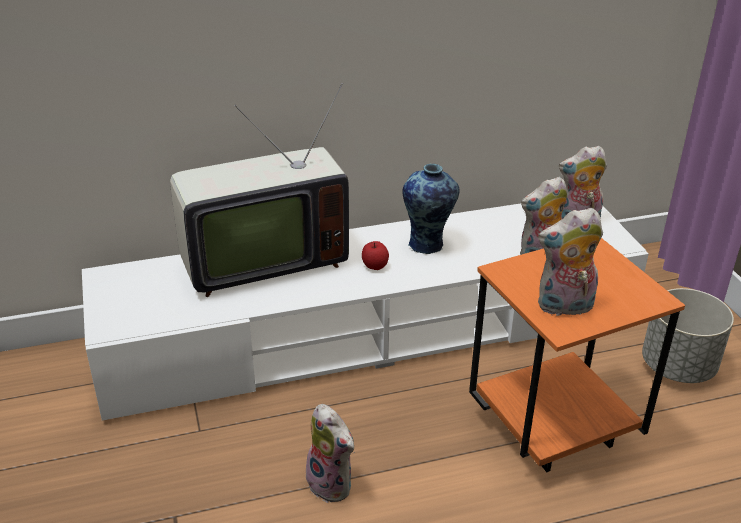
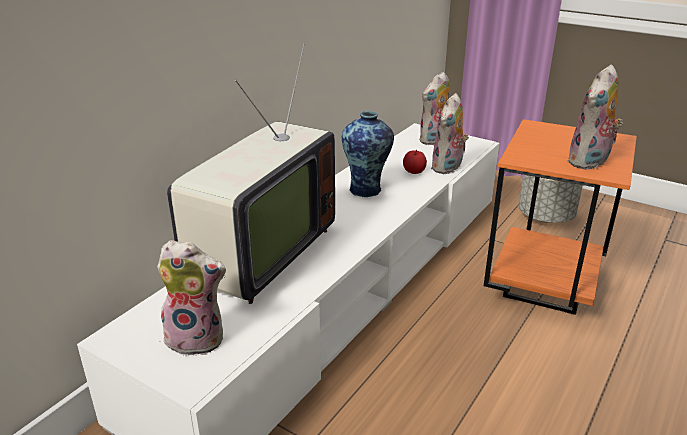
camera: 40 degrees left, 5 degrees down
plush toy [305,404,355,503] -> plush toy moved to [157,240,226,356]
apple [362,241,389,270] -> apple moved to [403,150,427,174]

